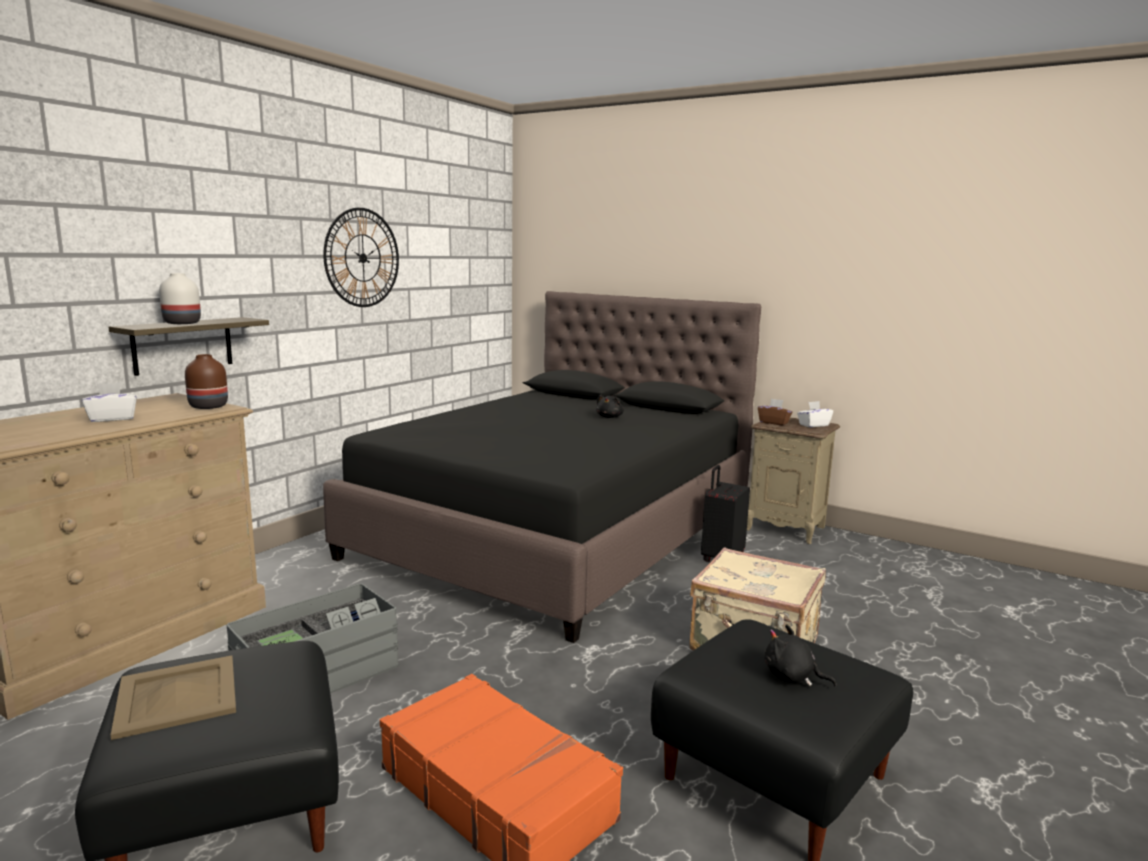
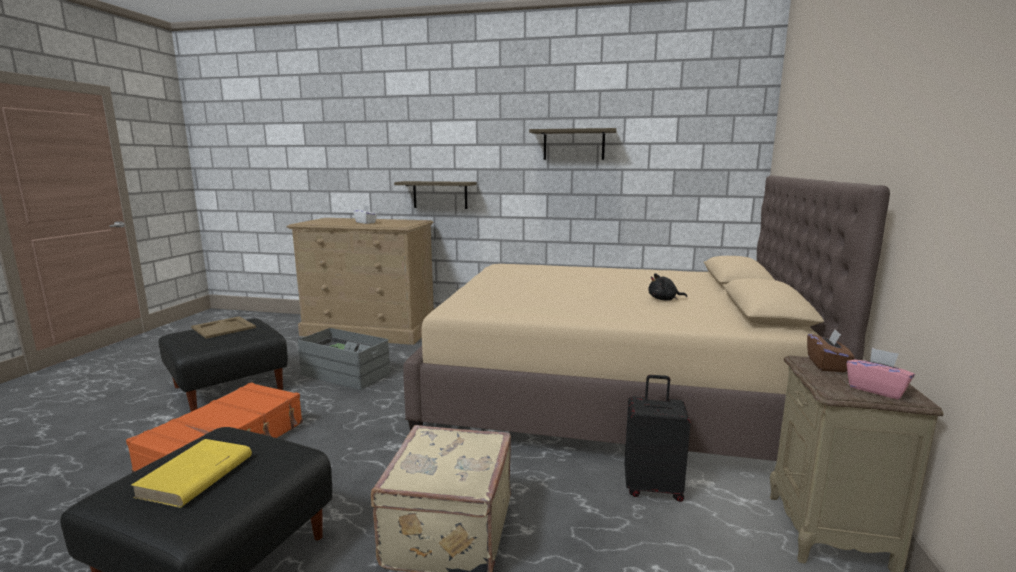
camera: 70 degrees right, 0 degrees up
white vase [159,273,201,324] -> none
brown vase [185,354,228,409] -> none
wall clock [323,208,399,307] -> shelf [529,128,616,160]
black bed [323,291,761,643] -> beige bed [403,175,890,461]
black plush toy [765,624,836,687] -> yellow book [130,439,252,508]
white tissue box [797,401,833,427] -> pink tissue box [847,348,915,400]

